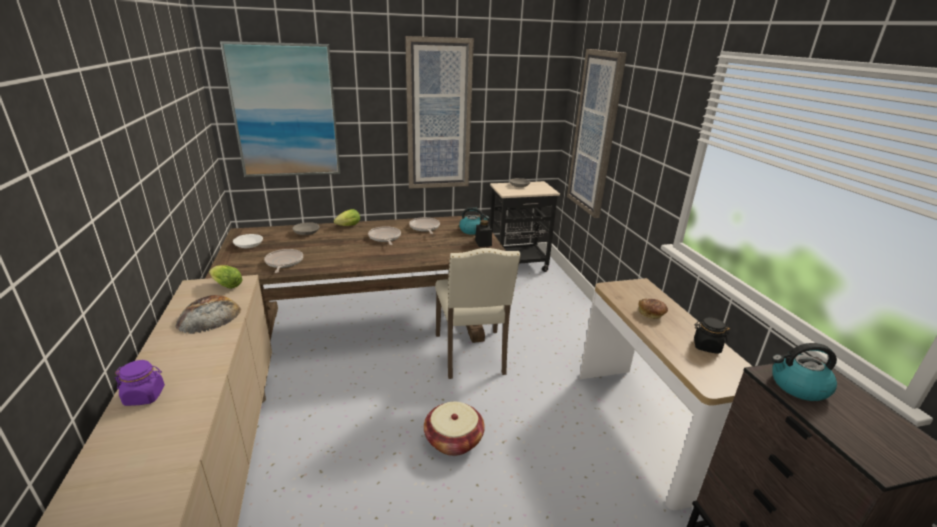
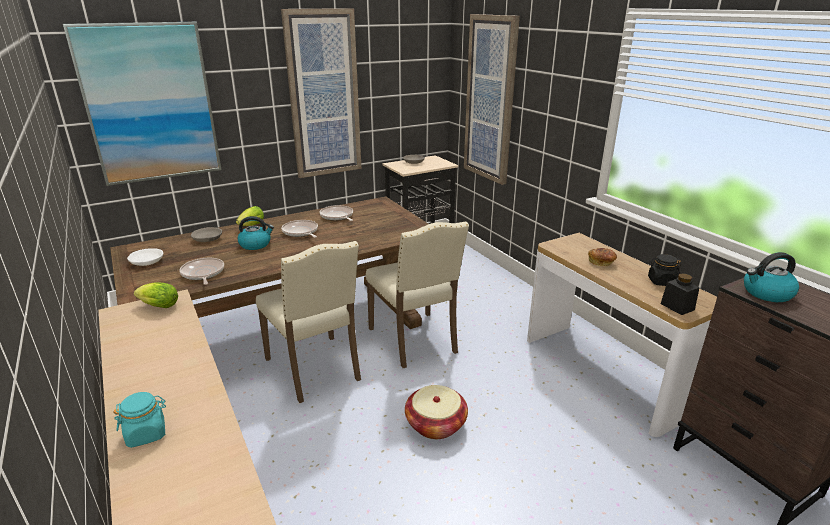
camera: 15 degrees left, 0 degrees up
purple jar [115,360,165,406] -> turquoise jar [113,392,166,448]
bread [176,295,241,334] -> none
kettle [459,207,489,235] -> kettle moved to [238,216,274,250]
black jar [475,220,492,247] -> black jar moved to [661,274,700,315]
none -> beige chair [256,241,361,403]

